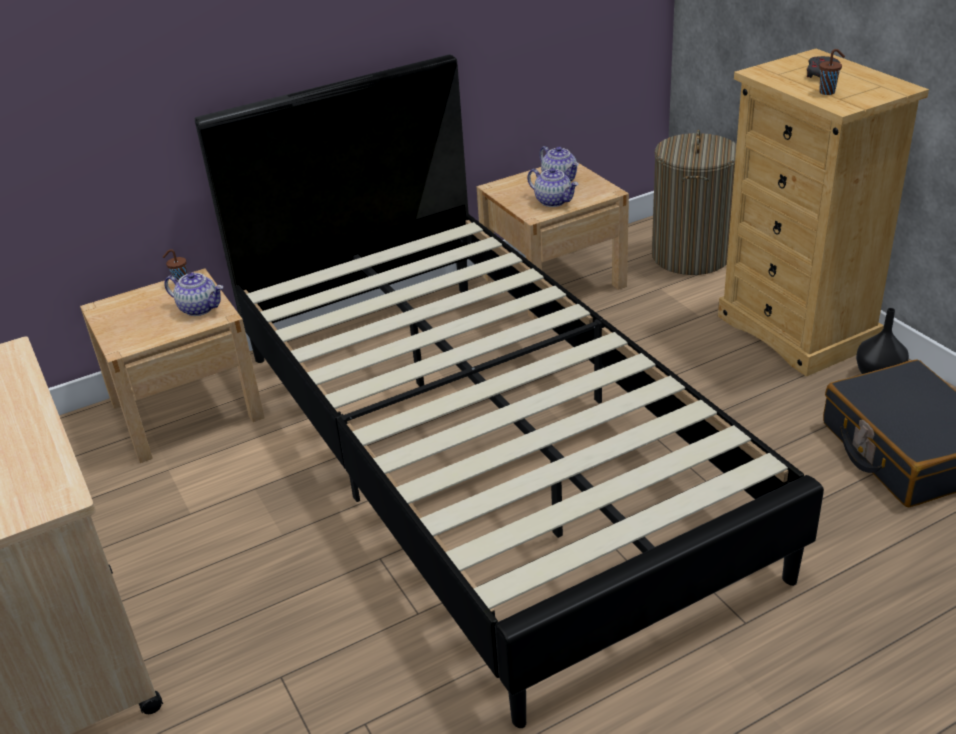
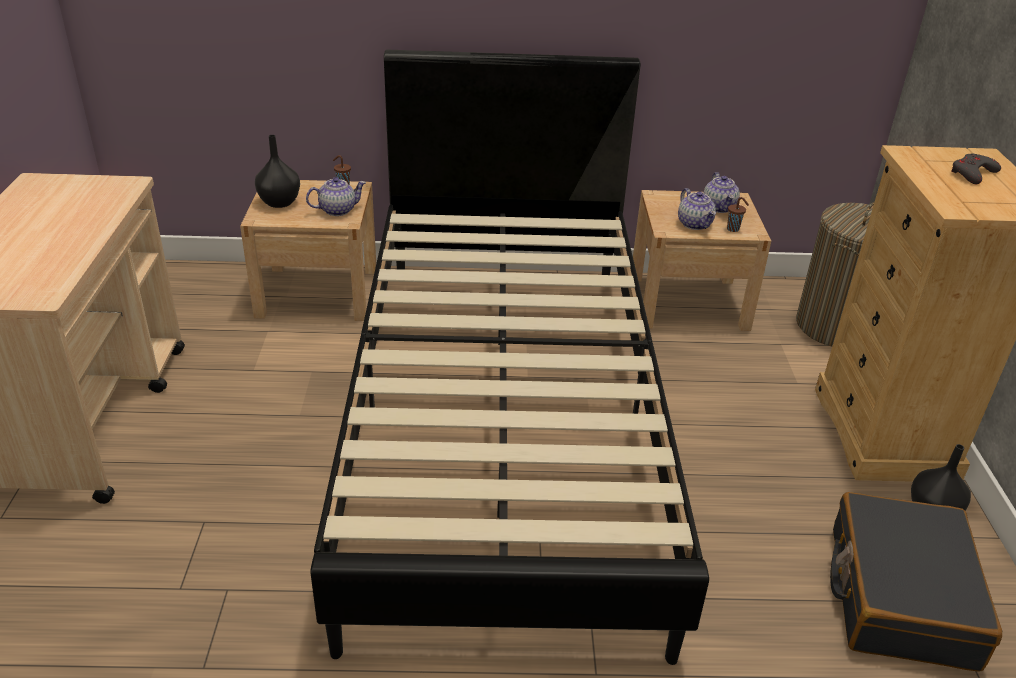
camera: 25 degrees right, 0 degrees up
teapot [164,272,224,316] -> teapot turned 75 degrees counterclockwise [306,177,366,216]
brown cup [819,49,845,95] -> brown cup moved to [727,197,749,232]
none -> black vase [255,135,300,208]

